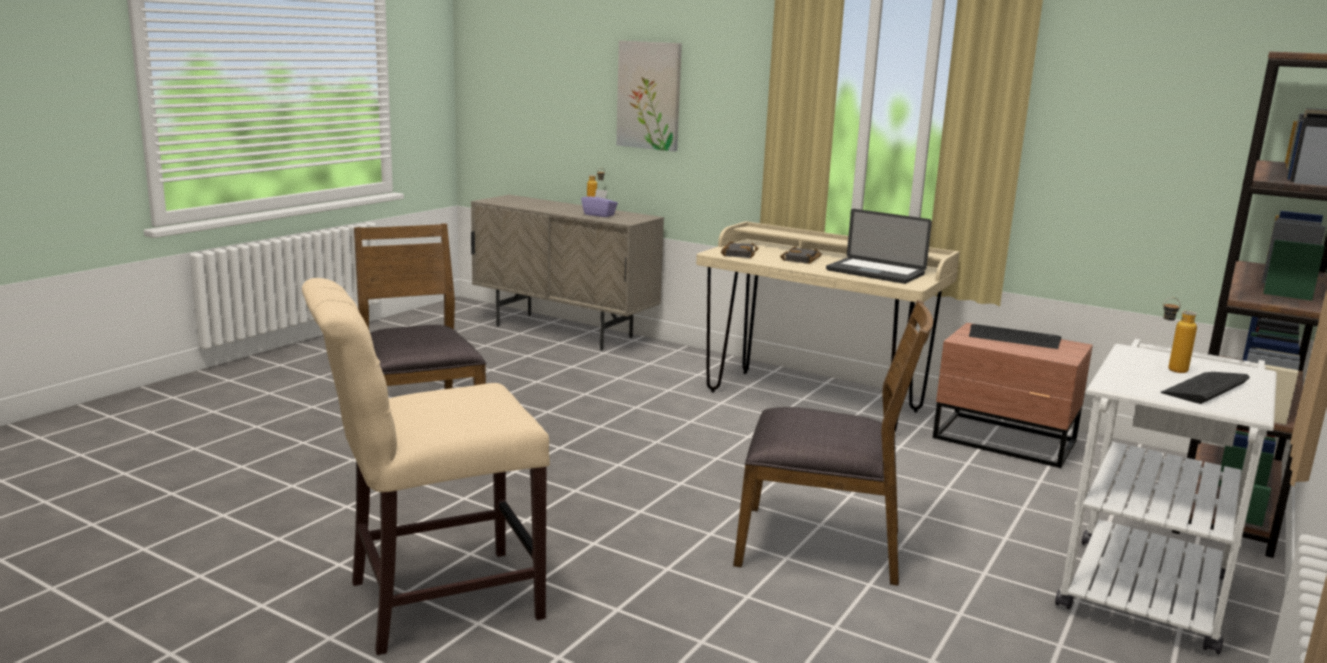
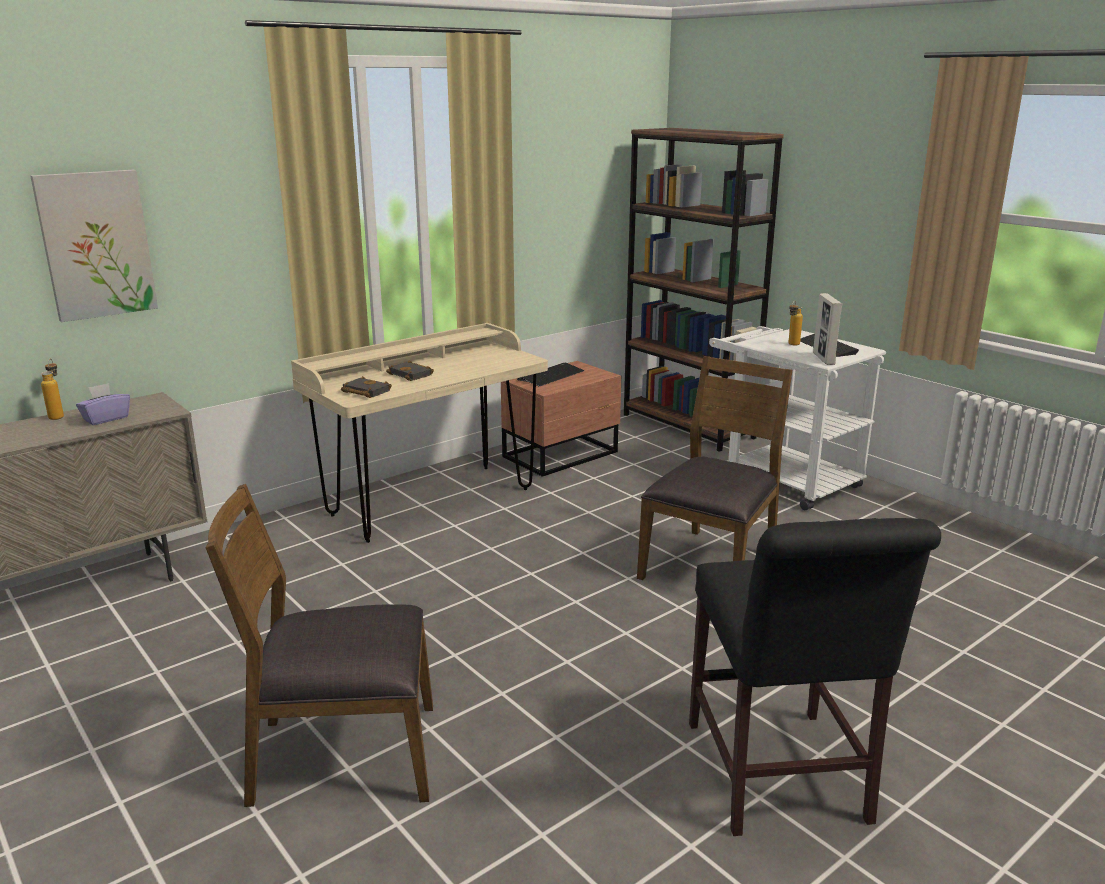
camera: 70 degrees left, 5 degrees up
beige chair [302,278,550,655] -> black chair [689,518,941,836]
laptop [826,209,932,284] -> none
none -> picture frame [813,293,842,365]

